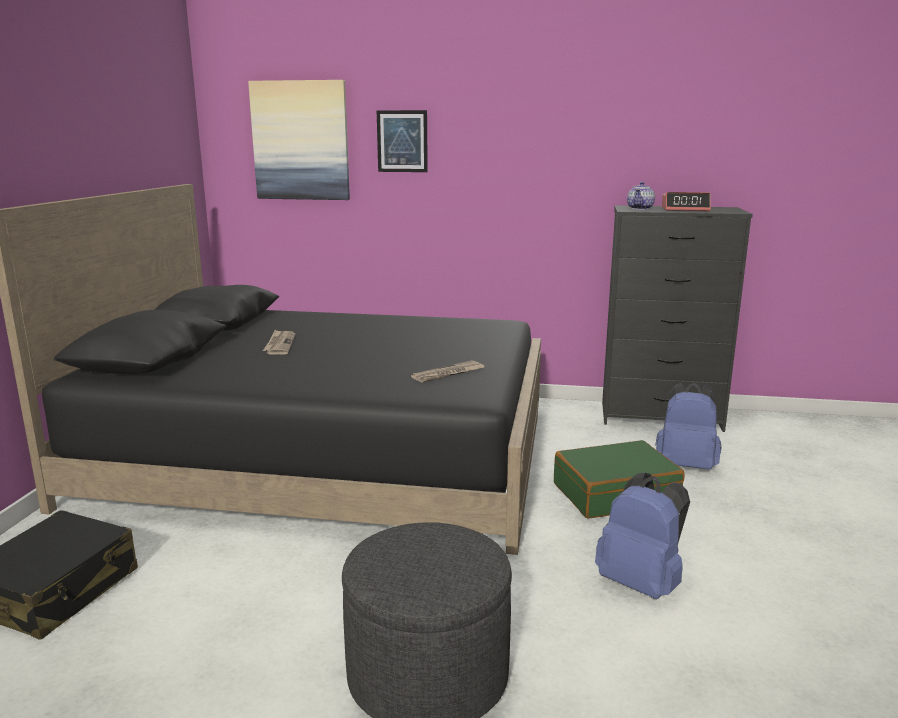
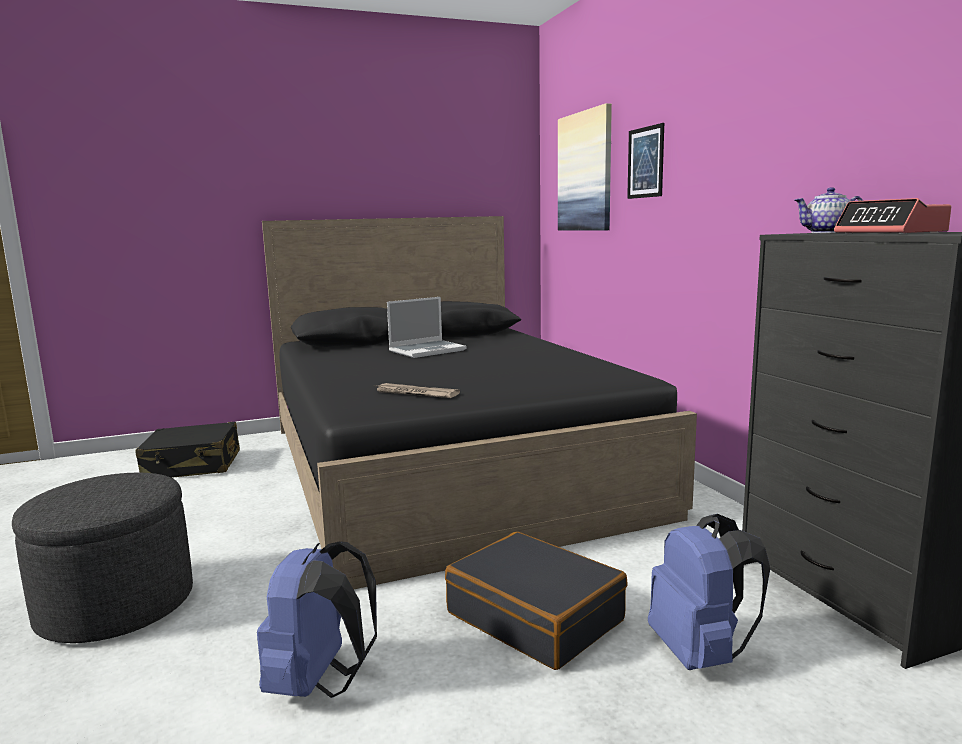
camera: 60 degrees right, 5 degrees down
newspaper [263,330,295,355] -> laptop [387,297,466,358]
green suitcase [554,440,685,519] -> black suitcase [445,532,628,670]

